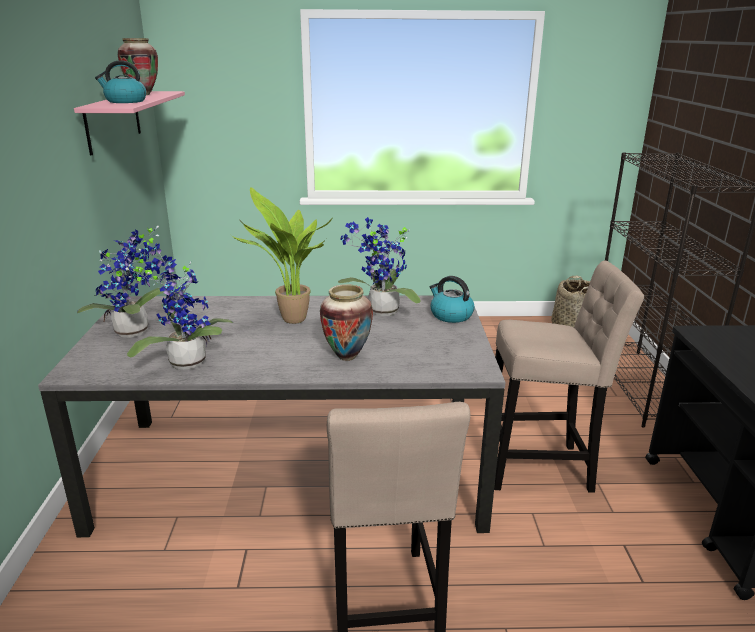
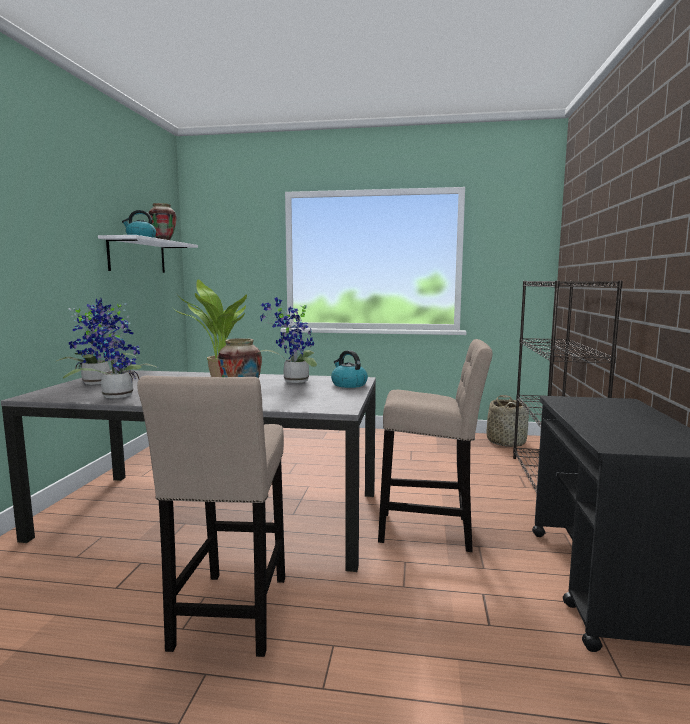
camera: 10 degrees right, 15 degrees down
pink shelf [74,91,185,155] -> white shelf [98,235,198,273]

